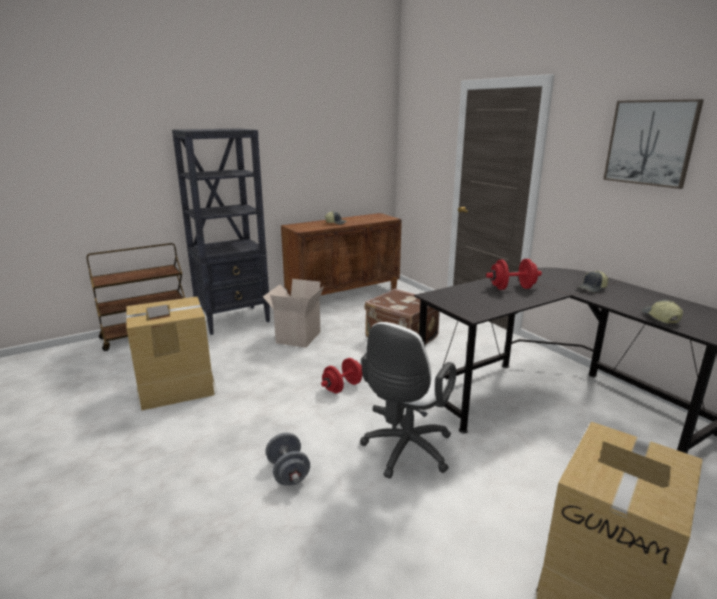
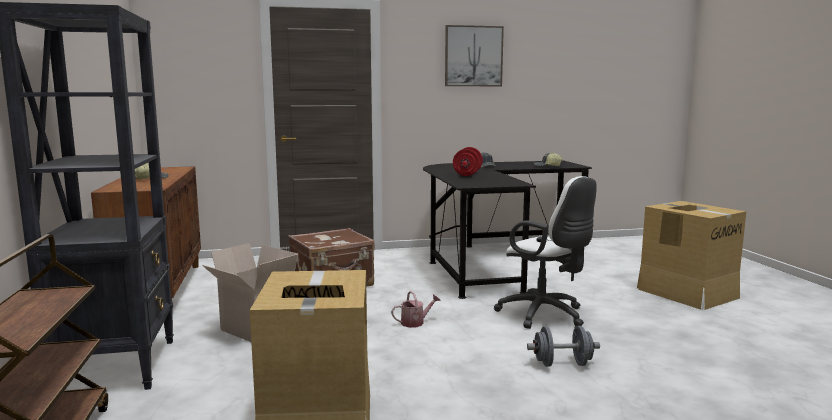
camera: 70 degrees left, 10 degrees down
red dumbbell [321,358,362,393] -> watering can [391,291,441,328]

